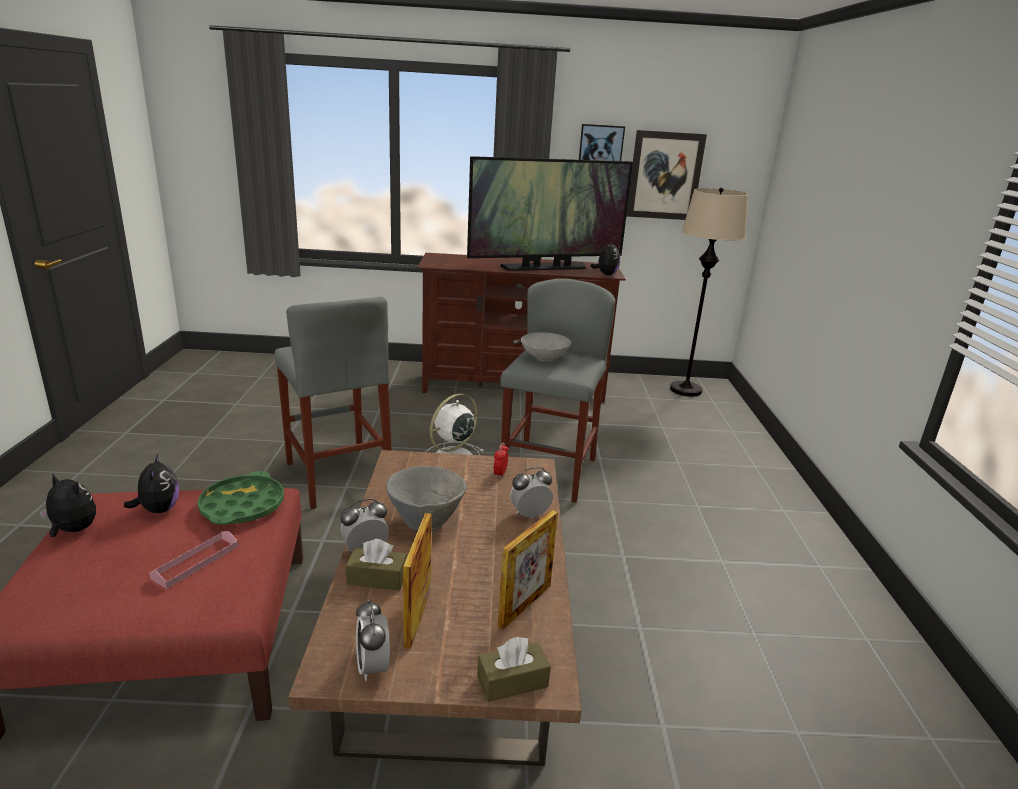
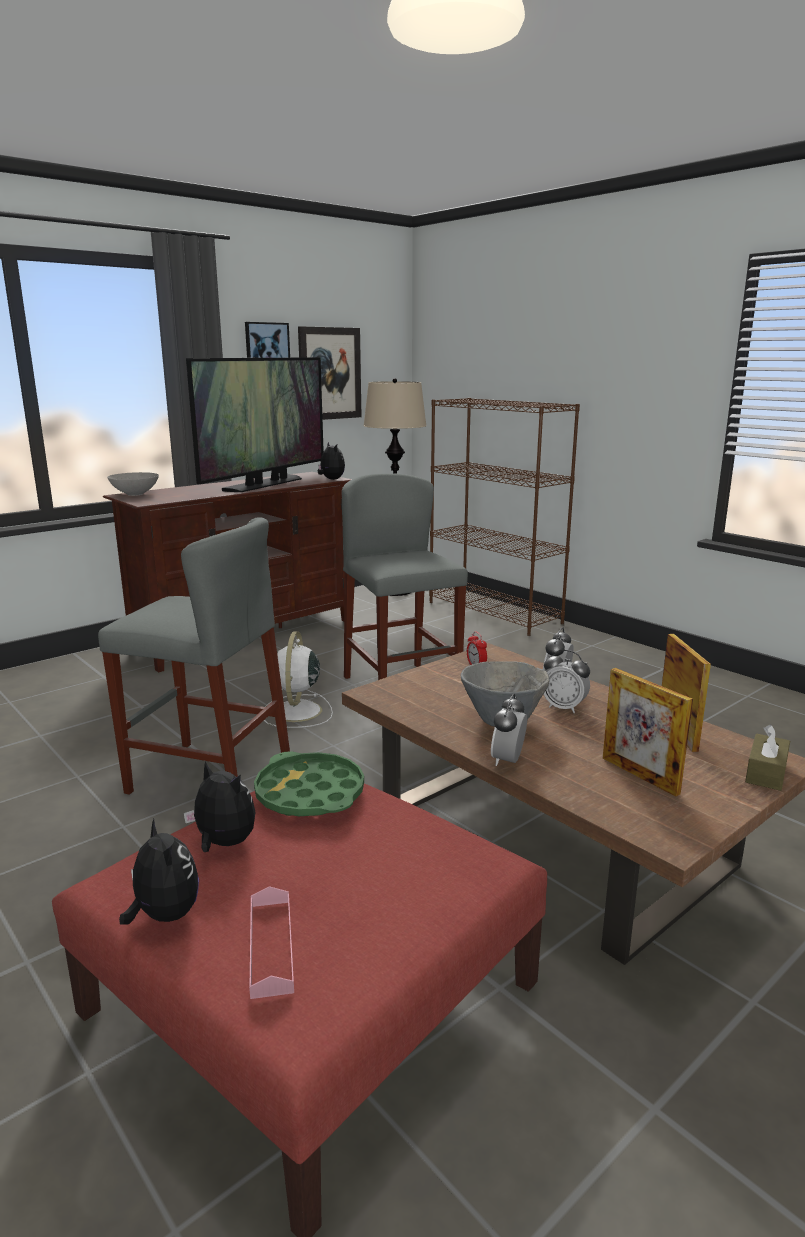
camera: 40 degrees left, 5 degrees down
plush toy [39,474,96,537] -> plush toy turned 75 degrees clockwise [119,819,199,925]
pink tray [149,531,238,589] -> pink tray moved to [249,886,294,999]
brown tissue box [346,539,407,590] -> none
alarm clock [356,599,390,681] -> alarm clock moved to [544,650,590,713]
grey bowl [521,332,571,361] -> grey bowl moved to [107,472,159,496]
none -> brown bookcase [429,398,580,636]

